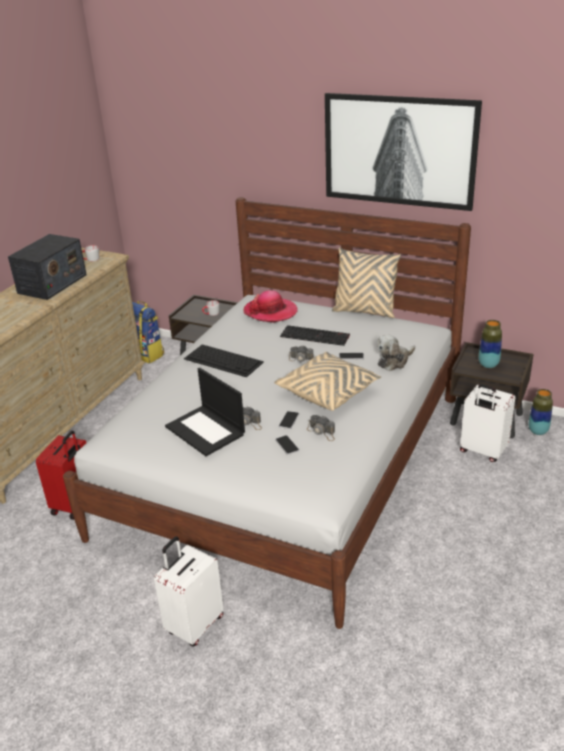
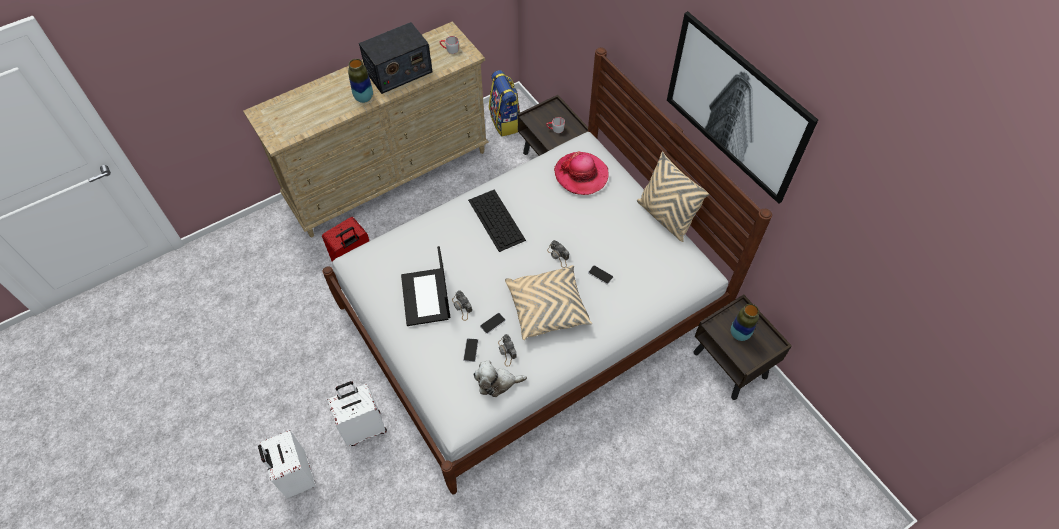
camera: 30 degrees right, 25 degrees up
keyboard [280,325,350,346] -> none
plush toy [377,335,415,371] -> plush toy moved to [473,361,527,397]
white suitcase [460,384,515,462] -> white suitcase moved to [258,430,316,498]
vase [529,389,553,435] -> vase moved to [348,59,373,103]

